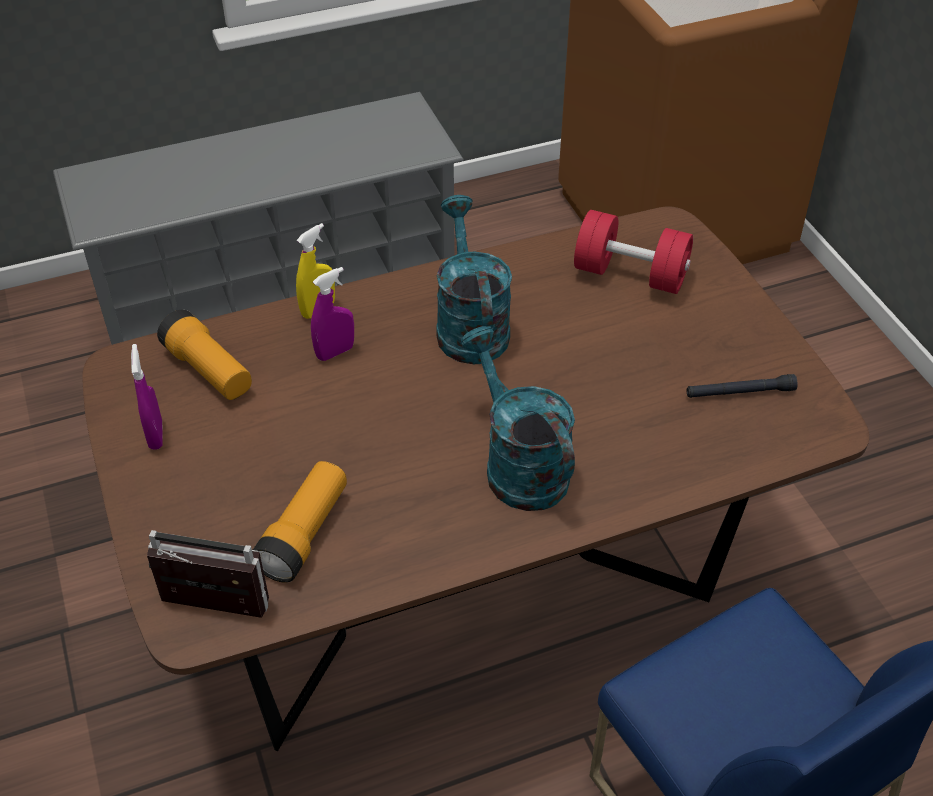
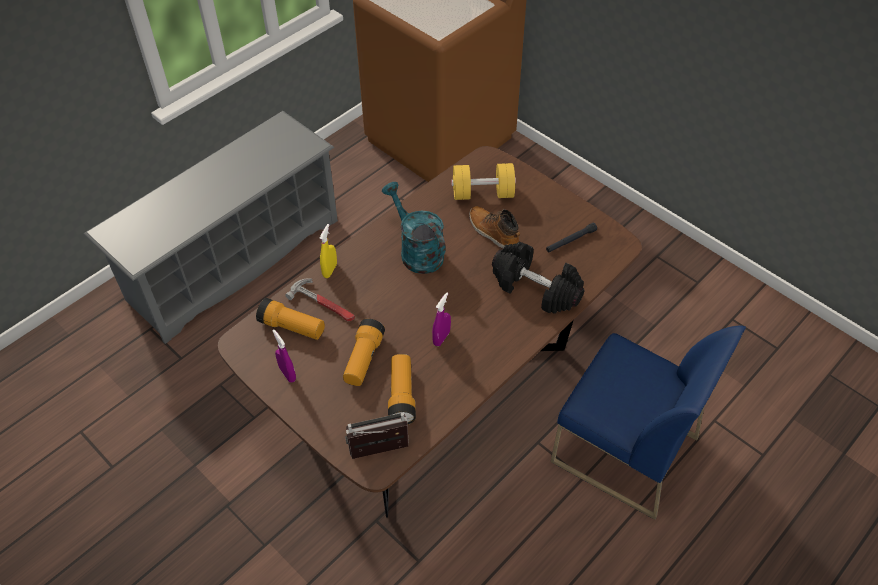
camera: 25 degrees left, 5 degrees up
purple spray bottle [311,267,354,361] -> purple spray bottle moved to [432,293,451,346]
turquoise watering can [460,326,575,511] -> none
red dumbbell [574,210,693,294] -> yellow dumbbell [451,163,516,200]
none -> hammer [285,278,355,321]
none -> flashlight [343,319,385,386]
none -> boot [469,206,520,249]
none -> black dumbbell [492,242,584,314]

